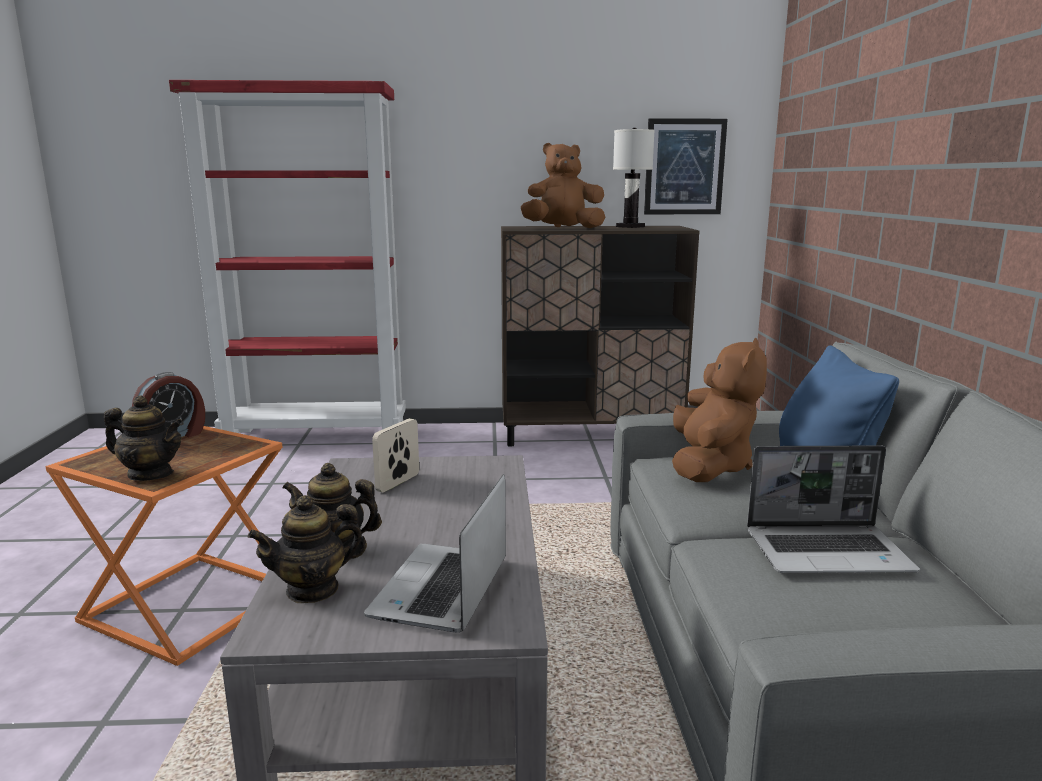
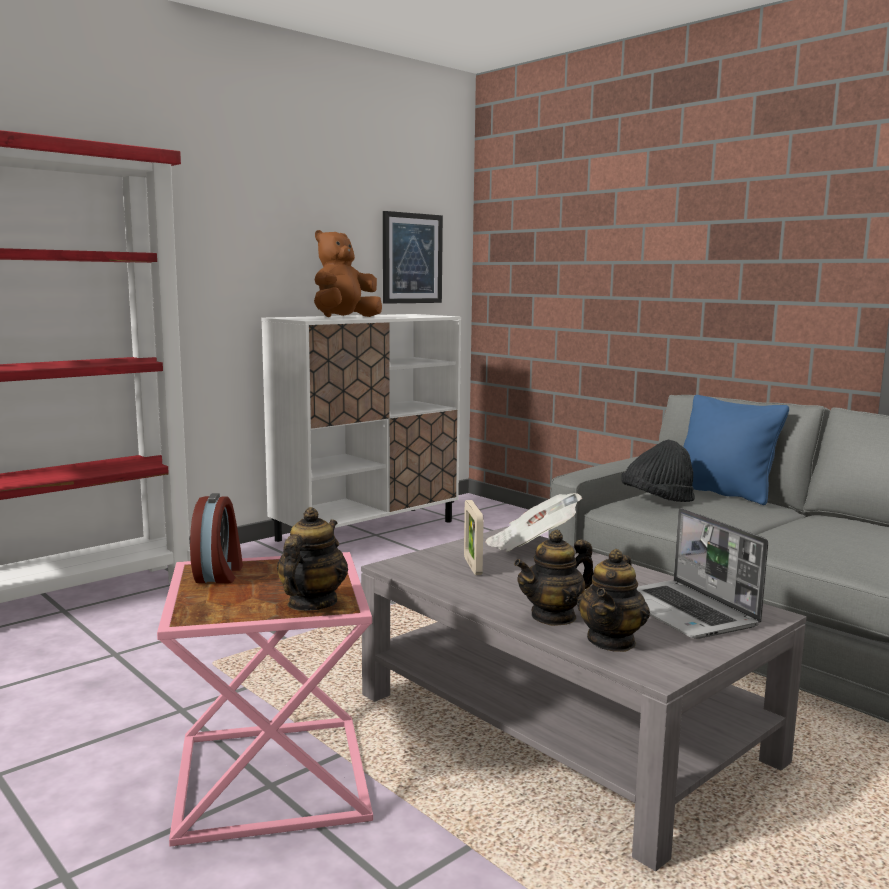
camera: 40 degrees left, 5 degrees down
orange side table [46,426,283,666] -> pink side table [157,552,373,847]
teapot [104,396,183,481] -> teapot turned 45 degrees counterclockwise [277,507,348,611]
brown cabinet [501,226,700,447] -> white cabinet [261,314,461,542]
white table lamp [613,128,655,228] -> none
brown plush toy [672,338,767,482] -> black hat [621,440,695,502]
laptop [747,446,920,573] -> none
none -> newspaper [486,493,582,552]

